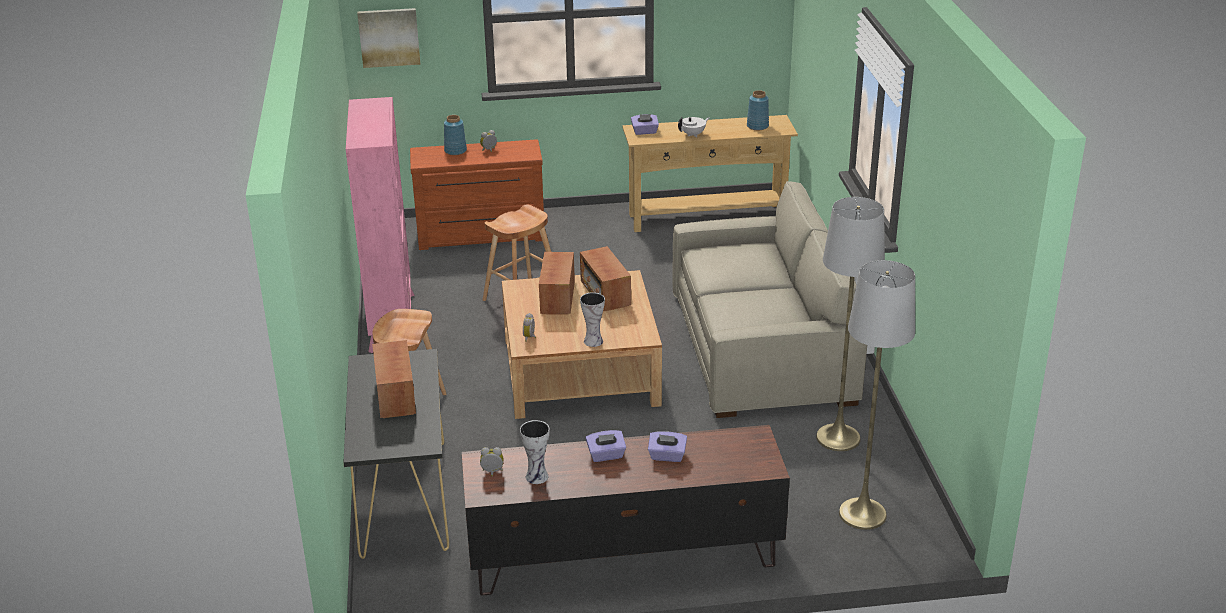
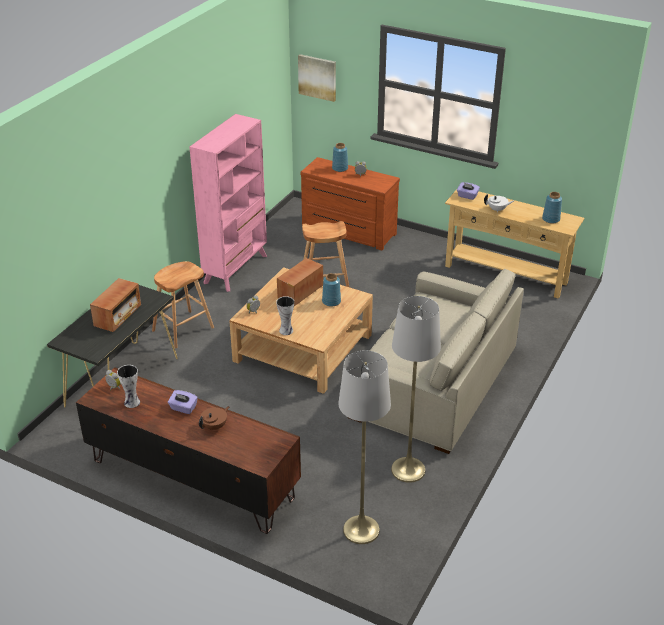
camera: 35 degrees right, 5 degrees up
radio [580,246,631,311] -> blue vase [322,273,341,307]
purple tissue box [648,431,687,462] -> brown teapot [199,406,230,430]

